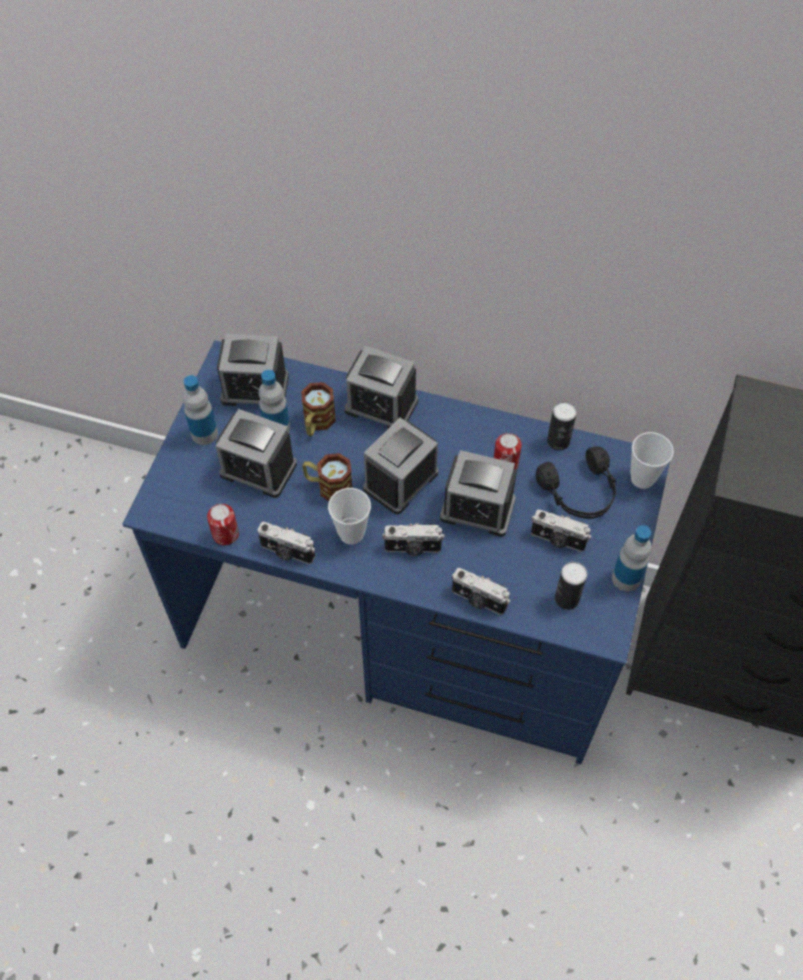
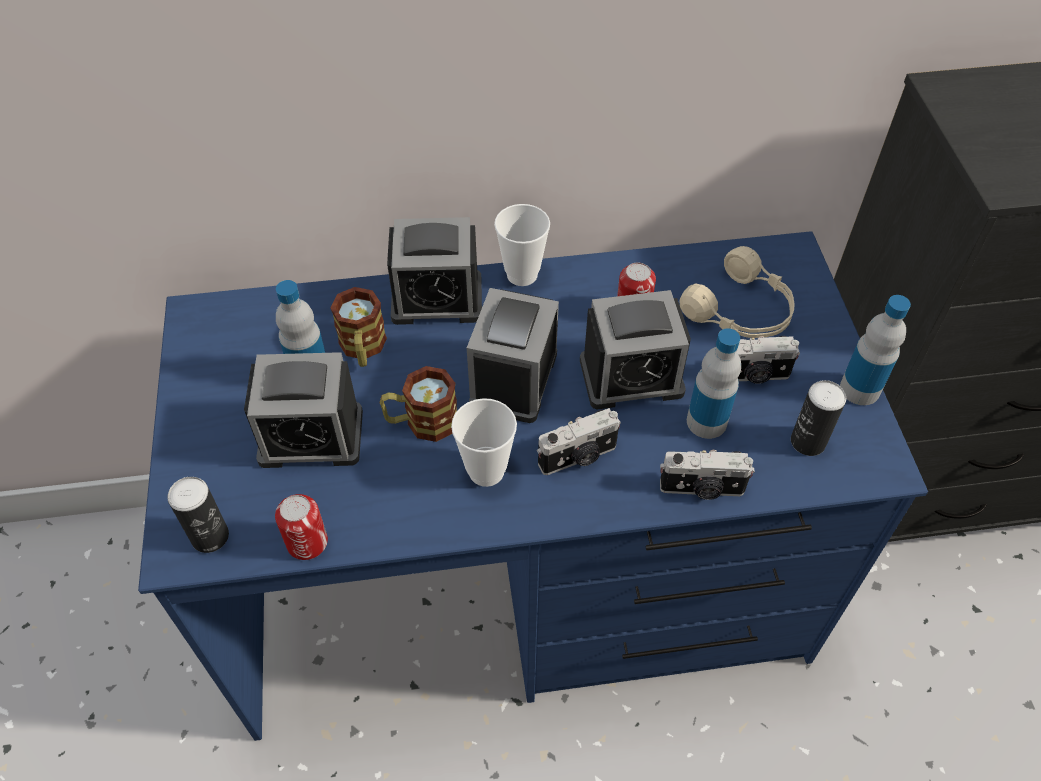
camera: 25 degrees left, 5 degrees down
bottle [183,375,218,445] -> bottle moved to [687,328,741,439]
alarm clock [217,334,289,406] -> none
camera [257,522,315,564] -> none
black headphones [536,446,616,519] -> beige headphones [680,246,795,338]
can [547,402,577,450] -> can moved to [167,477,229,553]
cup [630,432,674,489] -> cup moved to [494,204,550,286]

